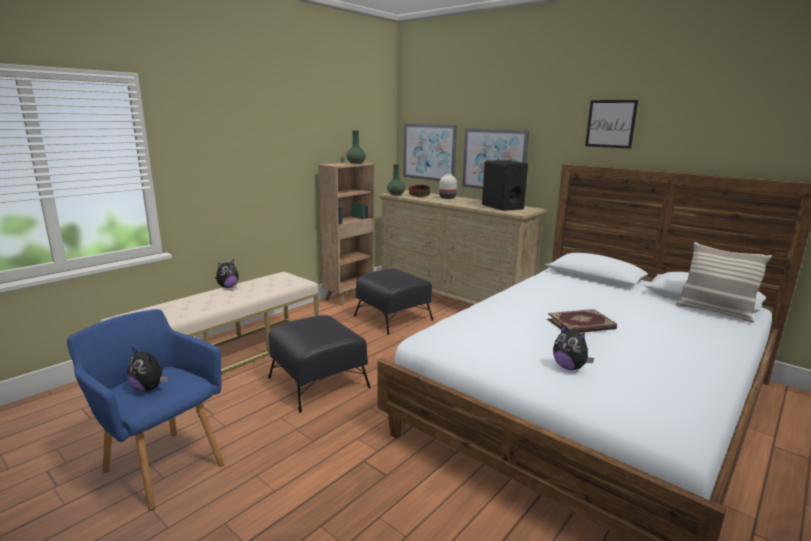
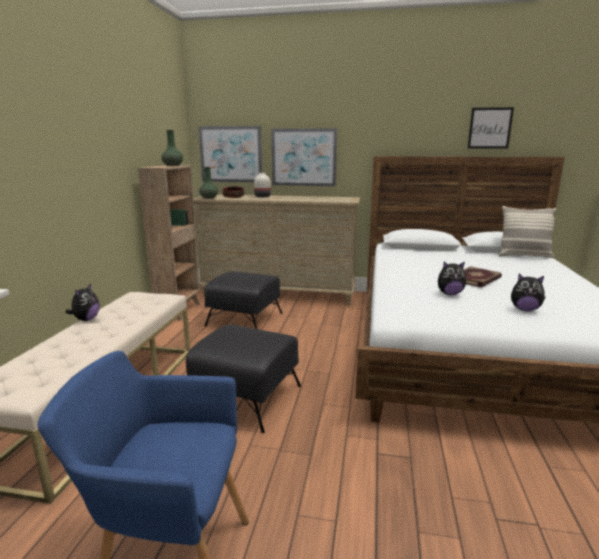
camera: 30 degrees left, 0 degrees up
plush toy [127,347,168,392] -> plush toy moved to [438,261,466,295]
black speaker [482,160,528,211] -> none
picture [585,100,638,149] -> picture moved to [467,107,514,149]

